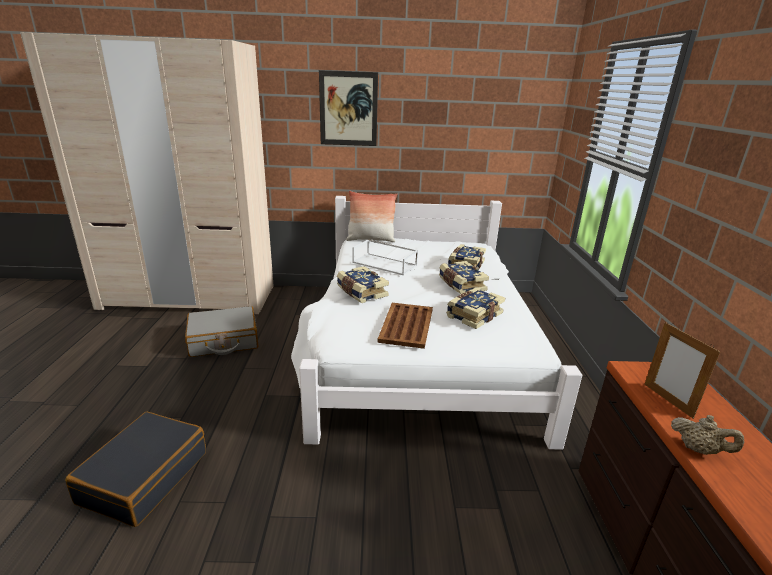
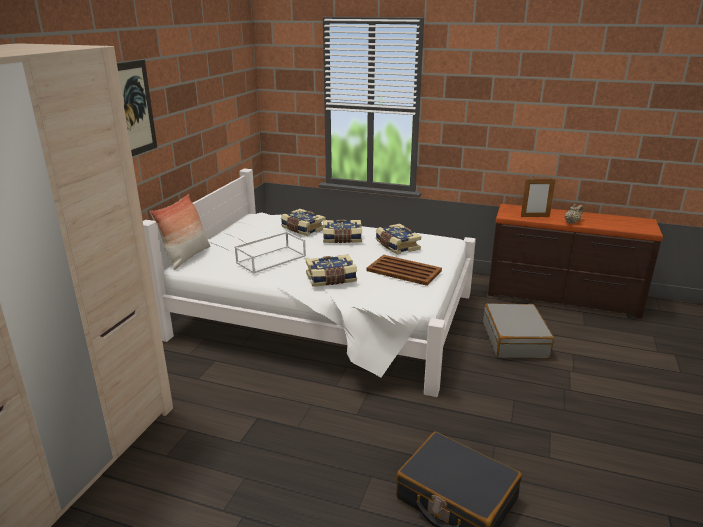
camera: 70 degrees left, 0 degrees up
grey suitcase [185,306,259,357] -> grey suitcase moved to [483,304,554,359]

